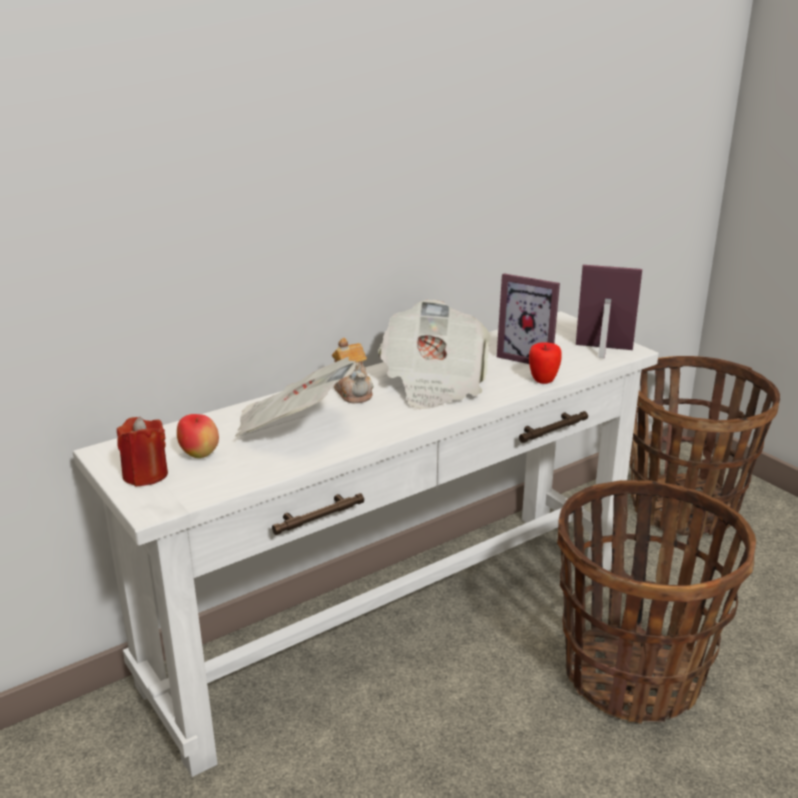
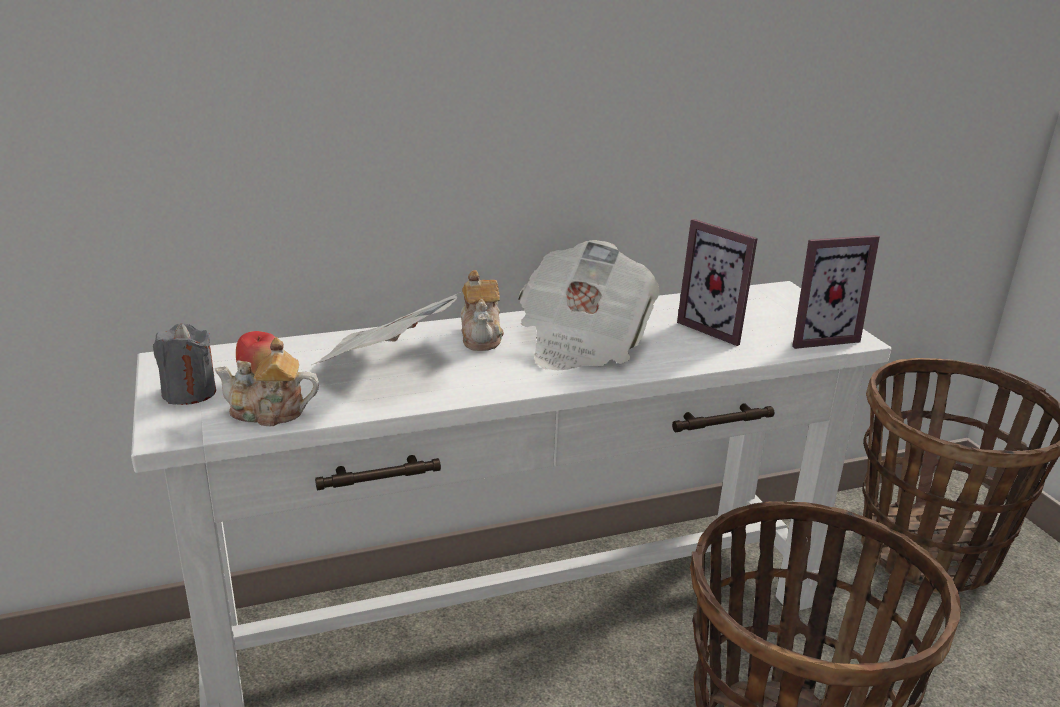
camera: 15 degrees right, 0 degrees up
red candle [117,417,168,486] -> grey candle [153,323,216,405]
apple [529,342,562,384] -> none
picture frame [576,265,642,358] -> picture frame turned 135 degrees clockwise [792,235,880,349]
none -> teapot [215,337,319,426]

